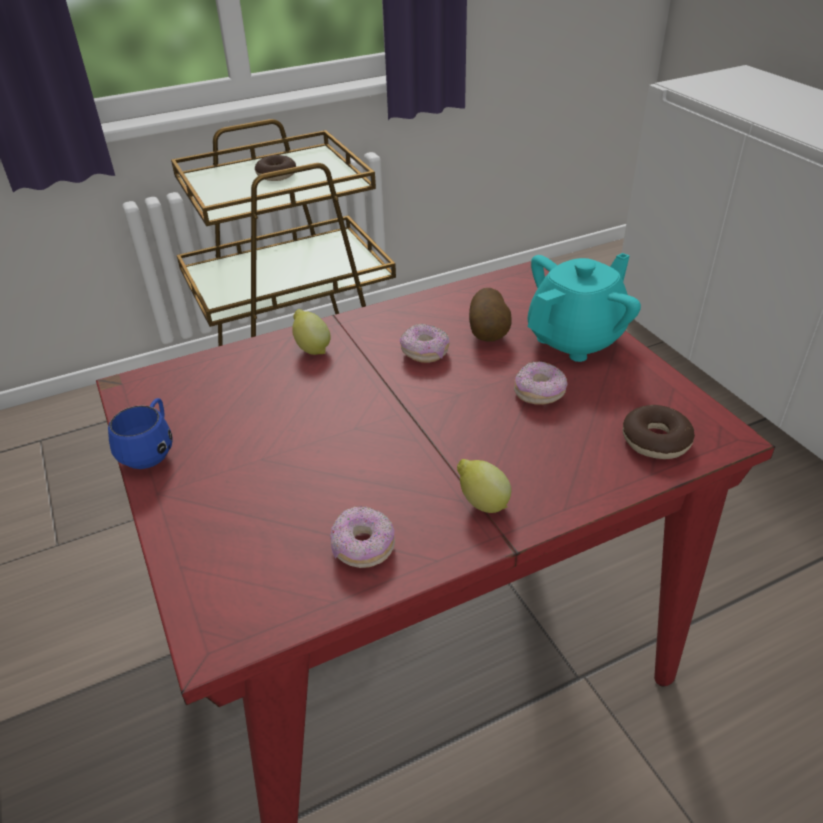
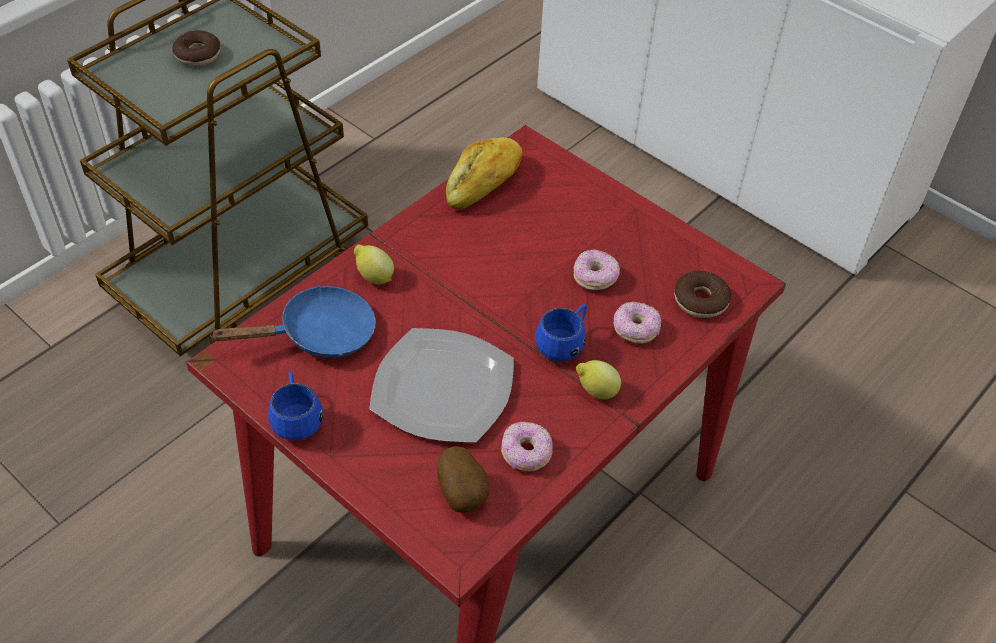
camera: 25 degrees left, 10 degrees up
donut [399,324,450,363] -> donut moved to [614,302,661,344]
potato [469,288,512,341] -> potato moved to [437,446,489,513]
turquoise teapot [527,253,641,362] -> none
none -> blue frying pan [210,285,376,358]
none -> plate [370,328,514,443]
none -> bread [446,137,523,209]
none -> blue mug [535,304,587,362]

